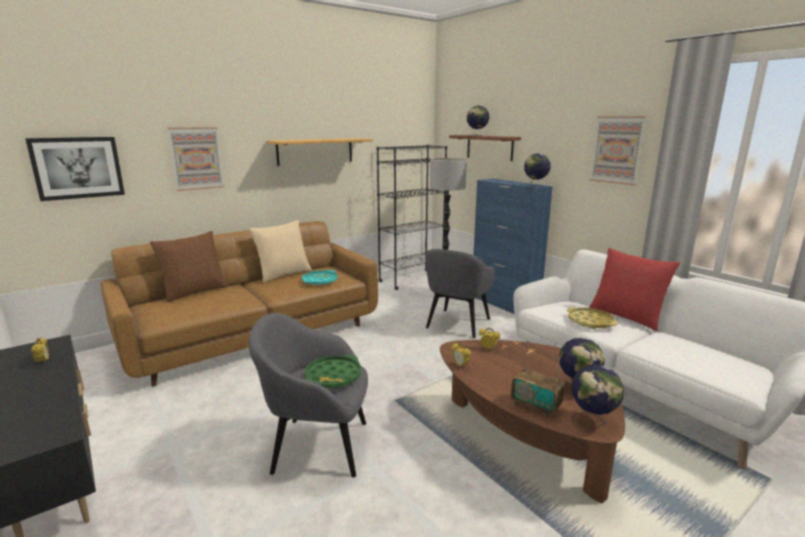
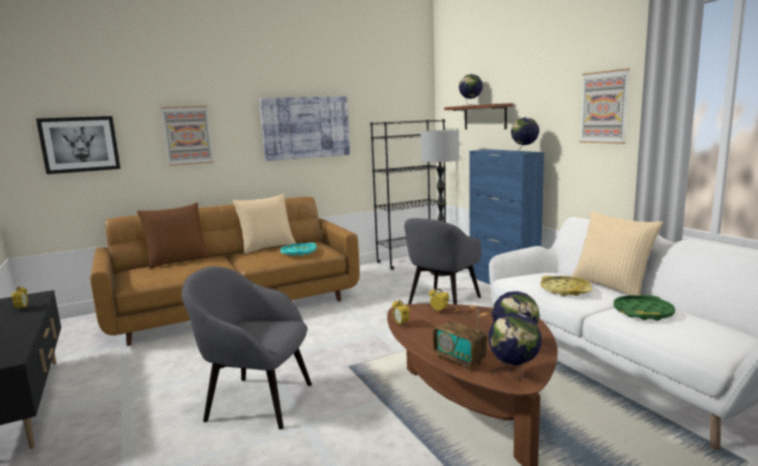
camera: 10 degrees right, 5 degrees down
shelf [266,138,373,166] -> picture [259,96,350,161]
green tray [304,355,361,389] -> green tray moved to [614,295,675,321]
red pillow [589,248,680,331] -> beige pillow [571,211,663,295]

